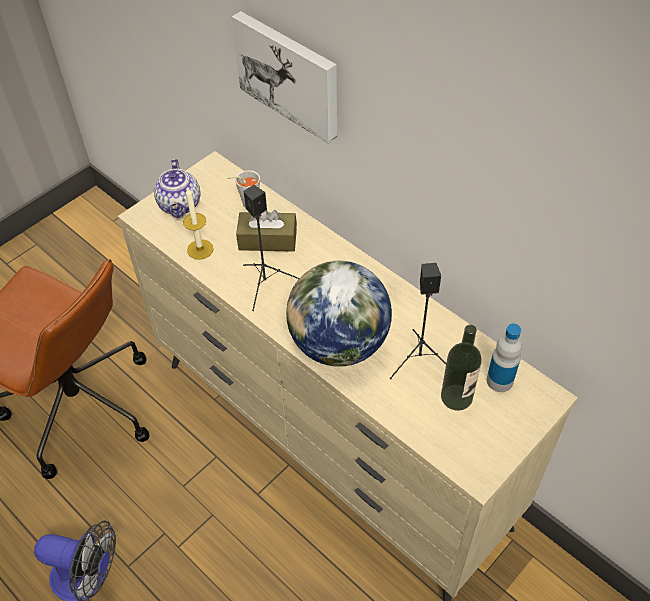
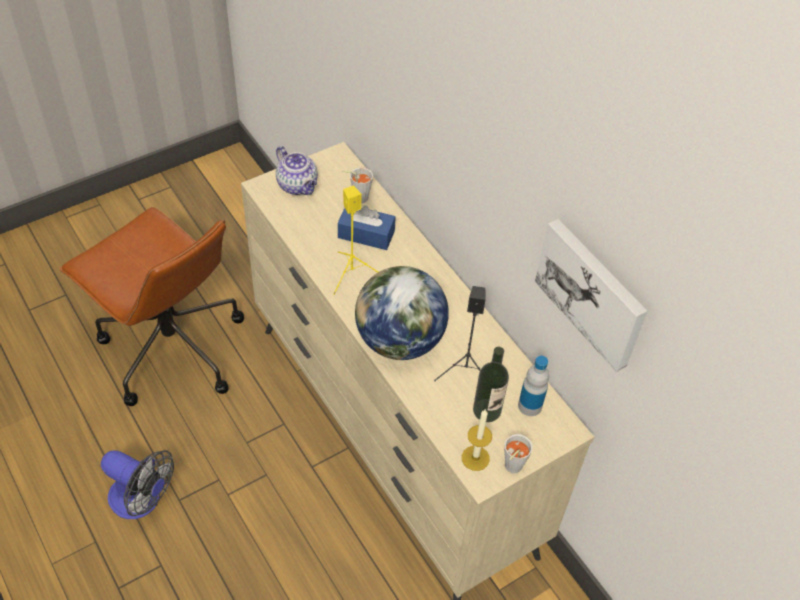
camera: 10 degrees right, 0 degrees up
teapot [154,159,200,218] -> teapot turned 45 degrees counterclockwise [276,146,318,195]
candle [183,188,214,260] -> candle moved to [462,410,492,471]
picture [232,11,337,144] -> picture moved to [535,219,647,372]
brown tissue box [236,210,297,252] -> blue tissue box [338,205,395,250]
black speaker [243,185,299,311] -> yellow speaker [334,185,378,295]
none -> grey cup [504,434,533,473]

